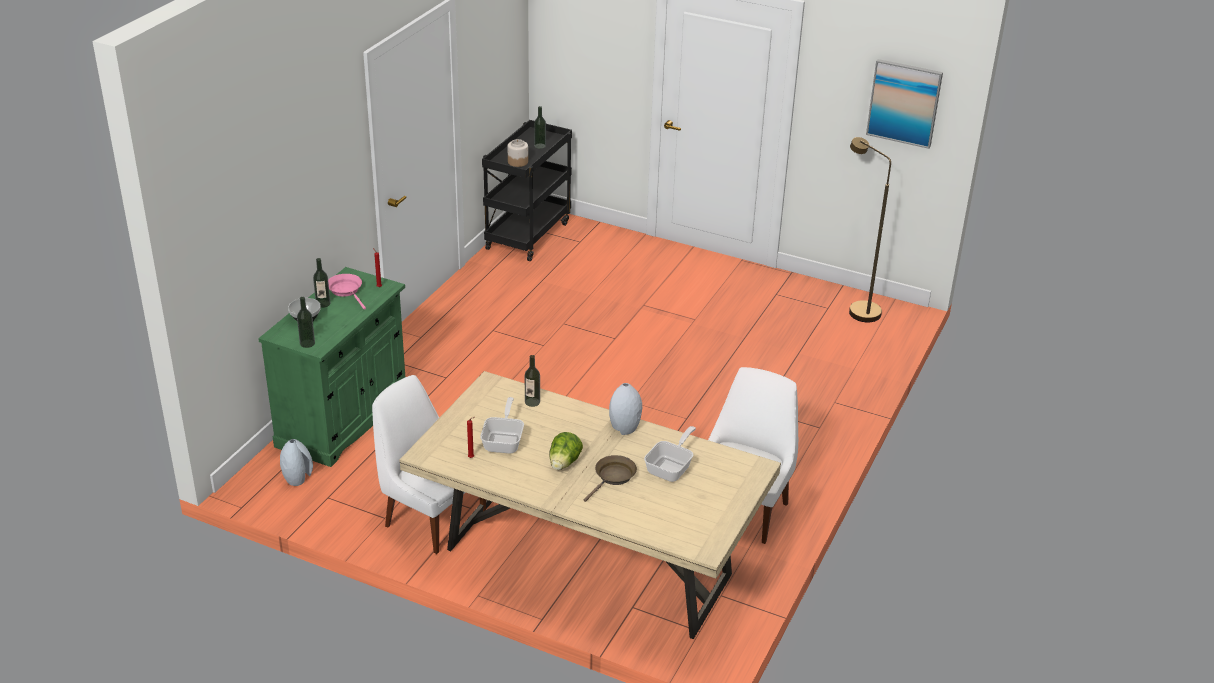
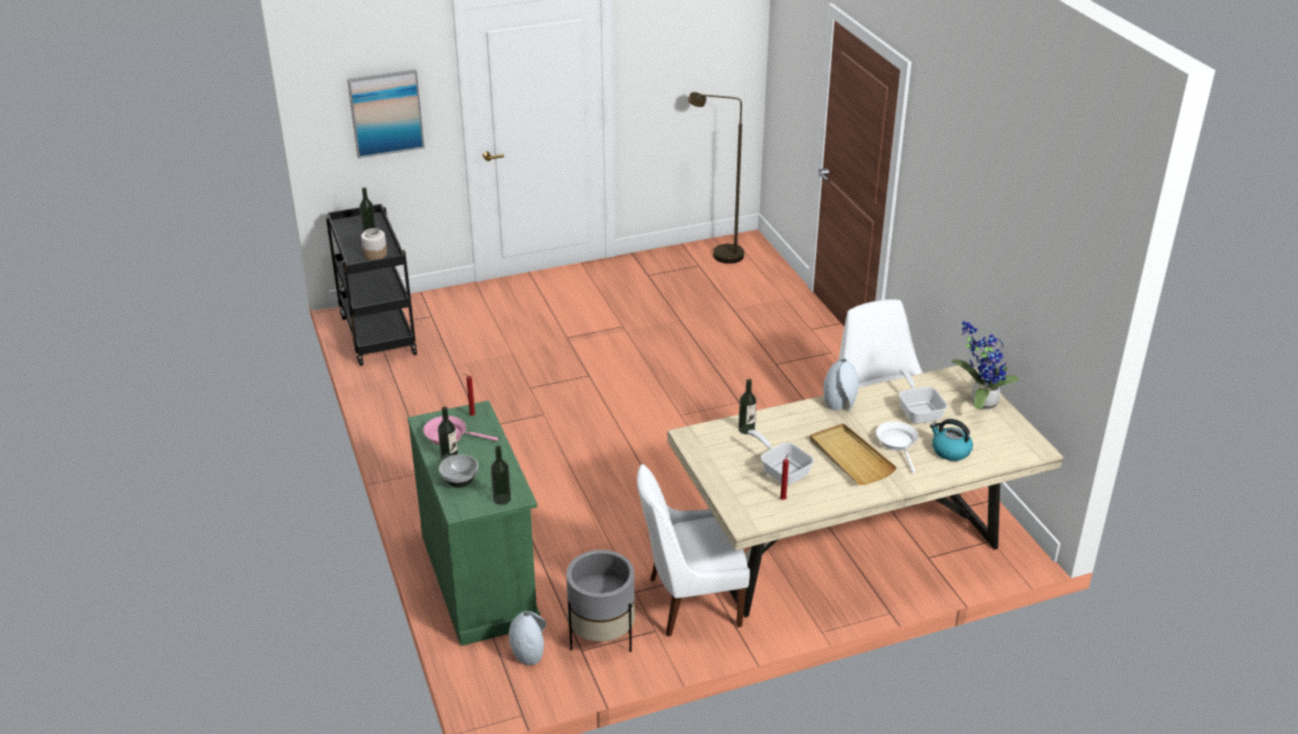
camera: 45 degrees left, 0 degrees up
lettuce [549,432,583,470] -> beige tray [810,423,897,485]
brown frying pan [584,455,637,502] -> white frying pan [876,421,918,473]
picture [866,59,943,149] -> picture moved to [347,69,425,159]
none -> grey planter [566,550,635,652]
none -> kettle [930,419,973,461]
none -> potted plant [951,321,1019,410]

